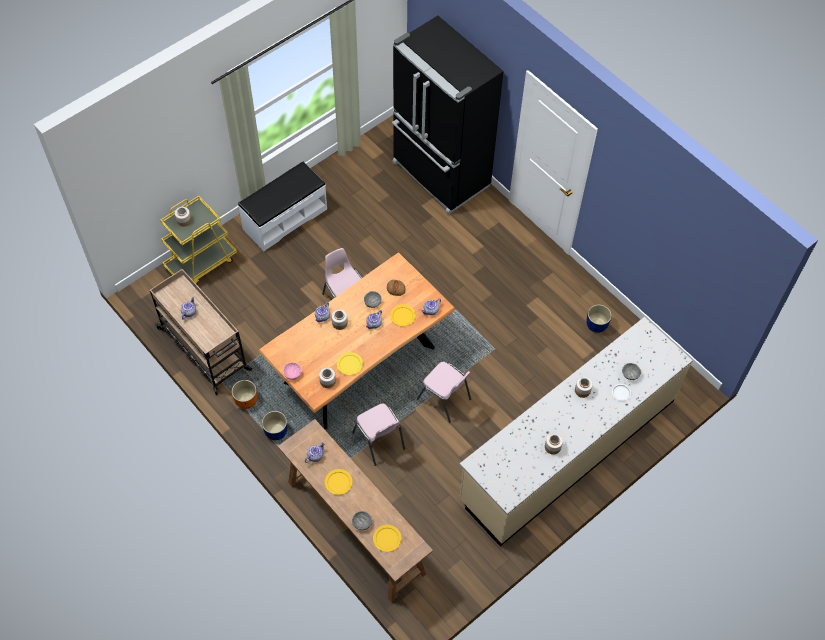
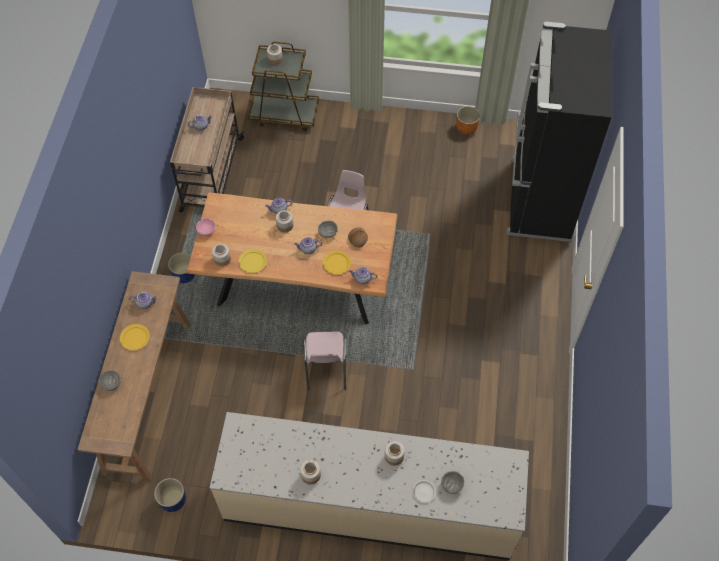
camera: 50 degrees right, 0 degrees up
yellow cart [161,196,237,284] -> brown cart [248,42,319,131]
orange planter [232,380,257,409] -> orange planter moved to [456,106,480,135]
white bench [238,162,327,251] -> none
pink chair [352,403,405,466] -> none
yellow plate [373,525,402,552] -> none
blue planter [587,304,612,333] -> blue planter moved to [154,478,186,512]

